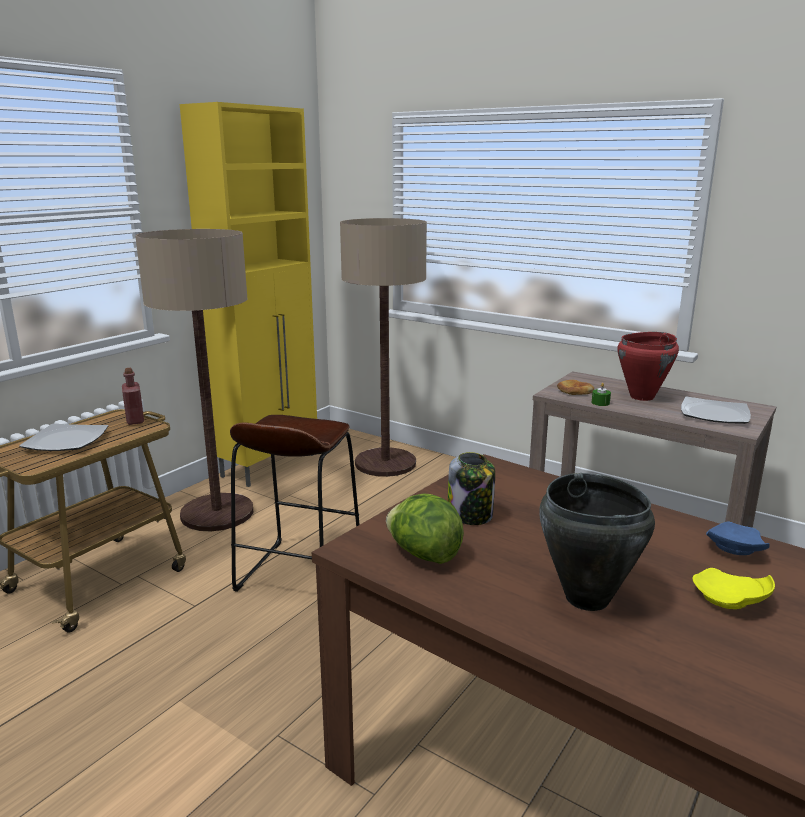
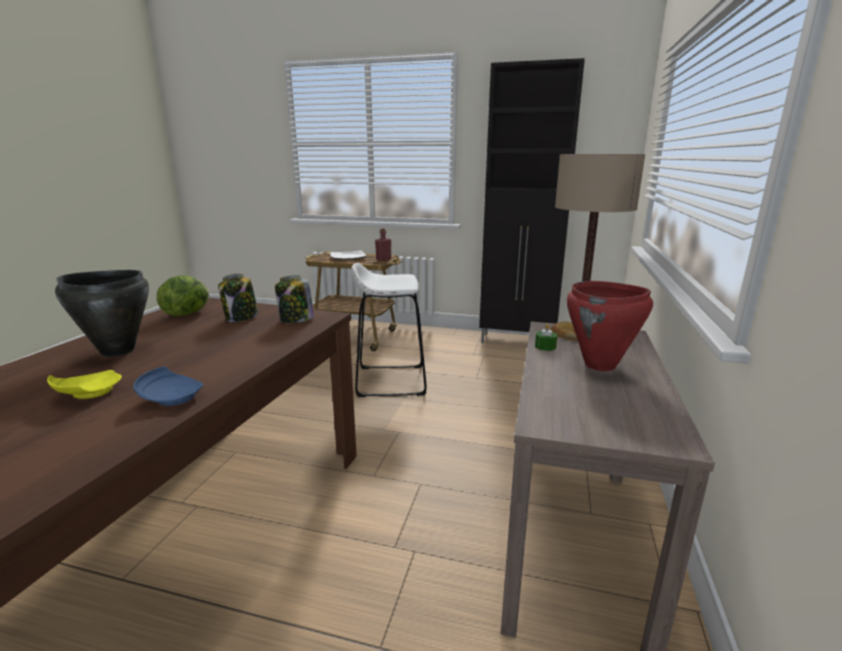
camera: 70 degrees right, 0 degrees up
floor lamp [135,229,254,531] -> none
yellow cabinet [180,102,317,487] -> black cabinet [479,58,585,343]
brown stool [230,415,360,592] -> white stool [351,263,427,397]
plate [681,397,751,424] -> none
none -> jar [275,275,314,323]

